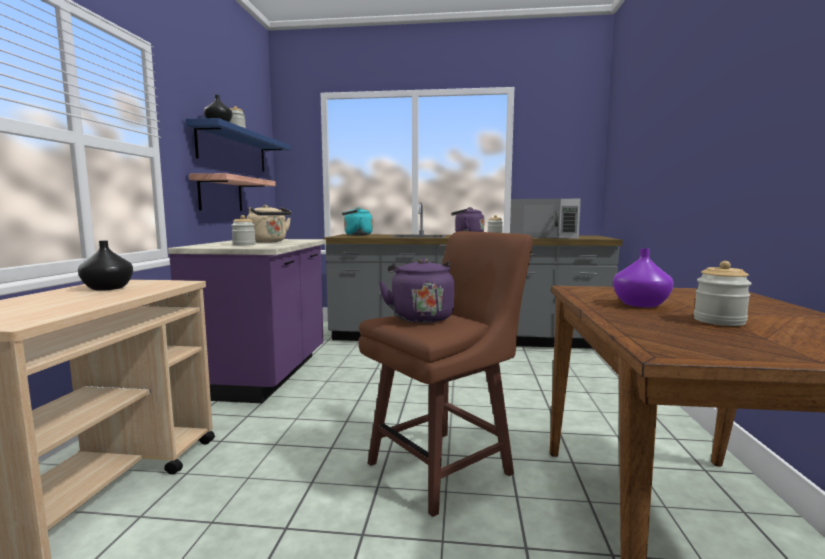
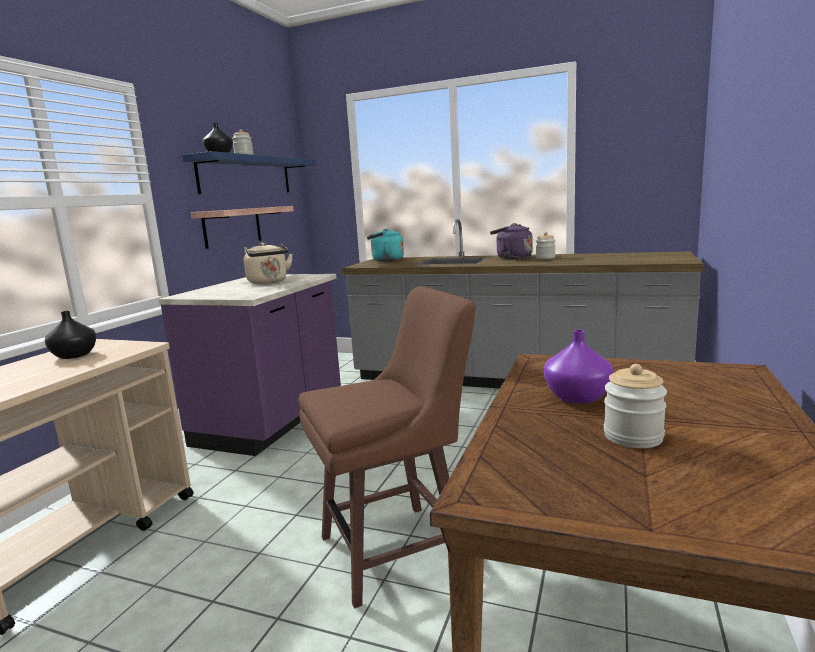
camera: 15 degrees right, 5 degrees up
jar [231,215,256,246] -> none
purple kettle [379,258,454,323] -> none
white microwave [510,199,581,239] -> none

